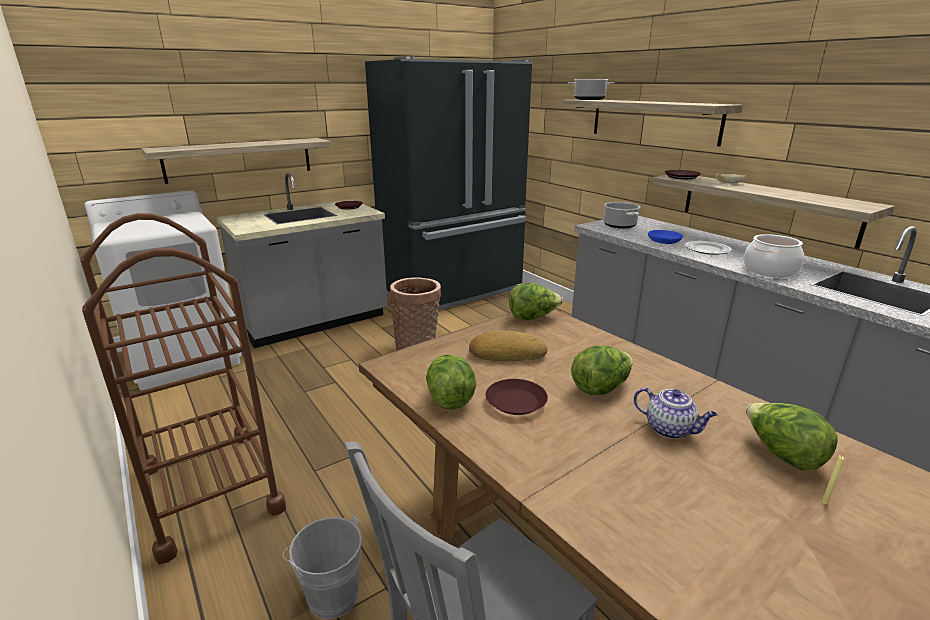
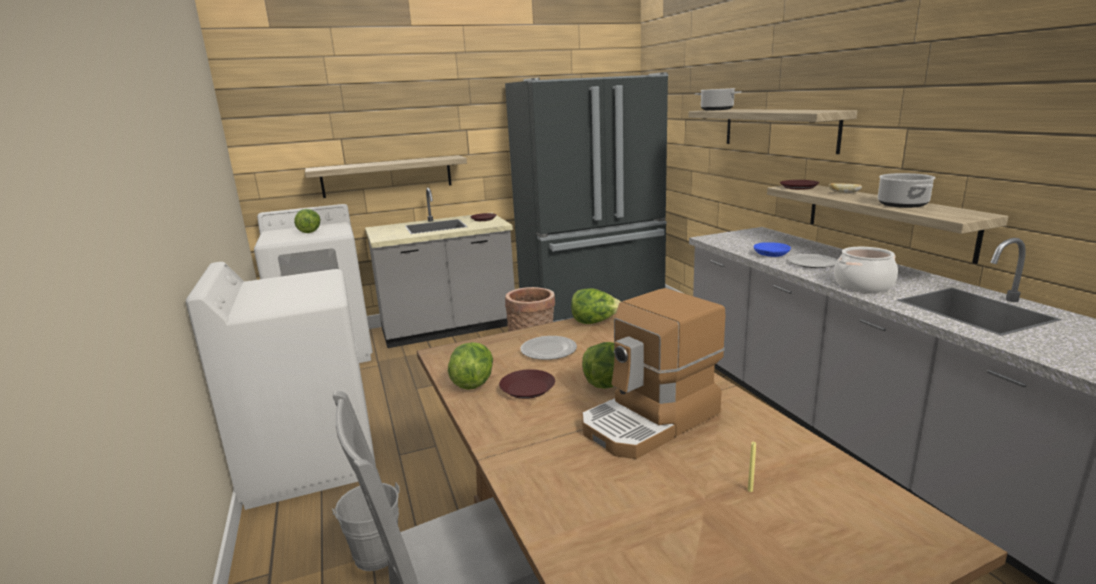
camera: 15 degrees right, 5 degrees down
brown cart [81,213,286,564] -> white washing machine [186,262,376,510]
bread [469,331,548,361] -> plate [520,336,577,360]
cooking pot [603,202,640,229] -> cooking pot moved to [878,173,935,208]
teapot [634,387,718,439] -> coffee machine [582,288,725,459]
lettuce [746,403,838,470] -> lettuce moved to [294,209,320,233]

